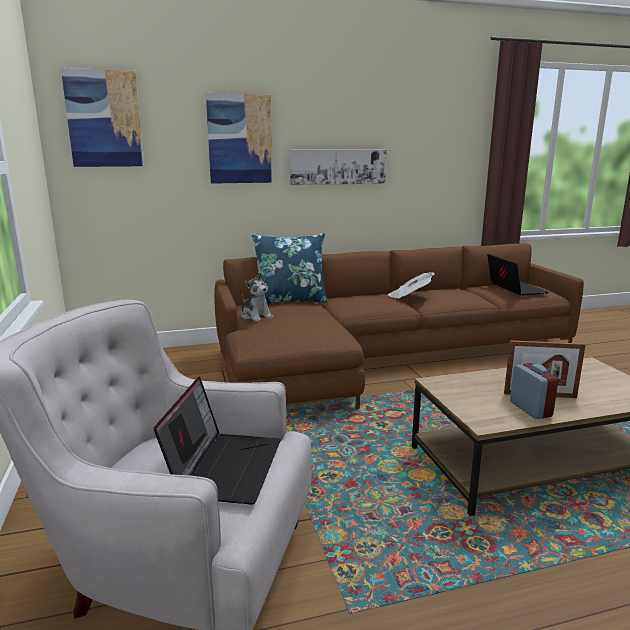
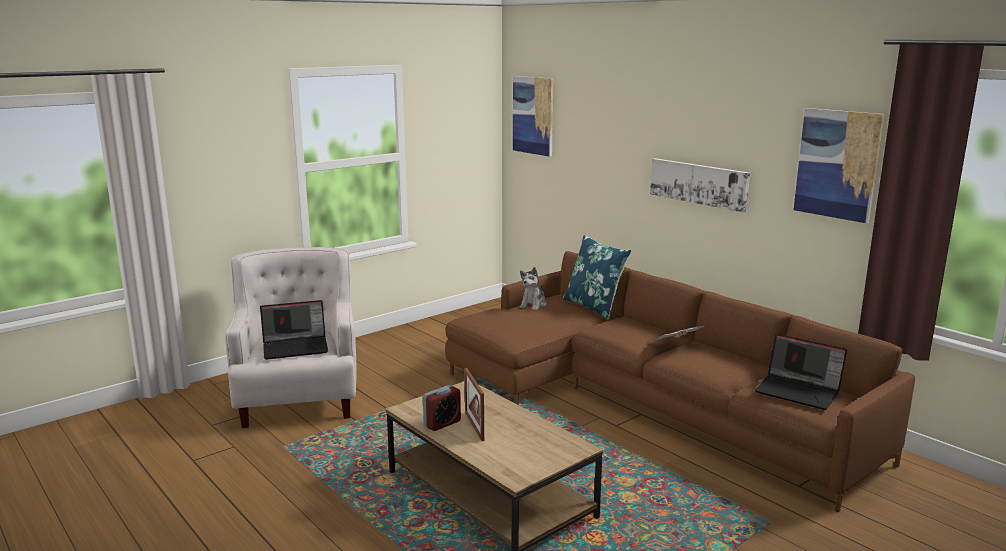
camera: 65 degrees right, 0 degrees up
picture [206,93,273,184] -> picture moved to [794,108,885,223]
laptop [487,254,549,296] -> laptop turned 75 degrees clockwise [755,334,847,410]

